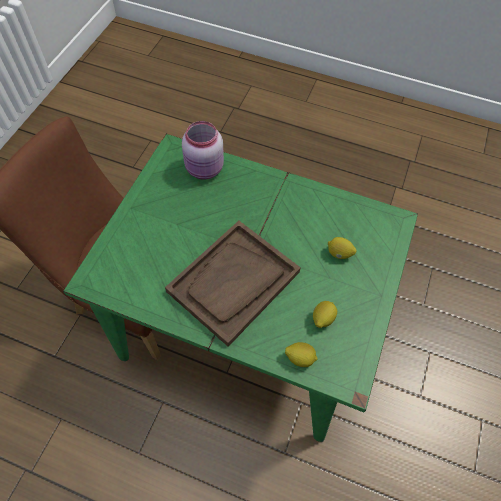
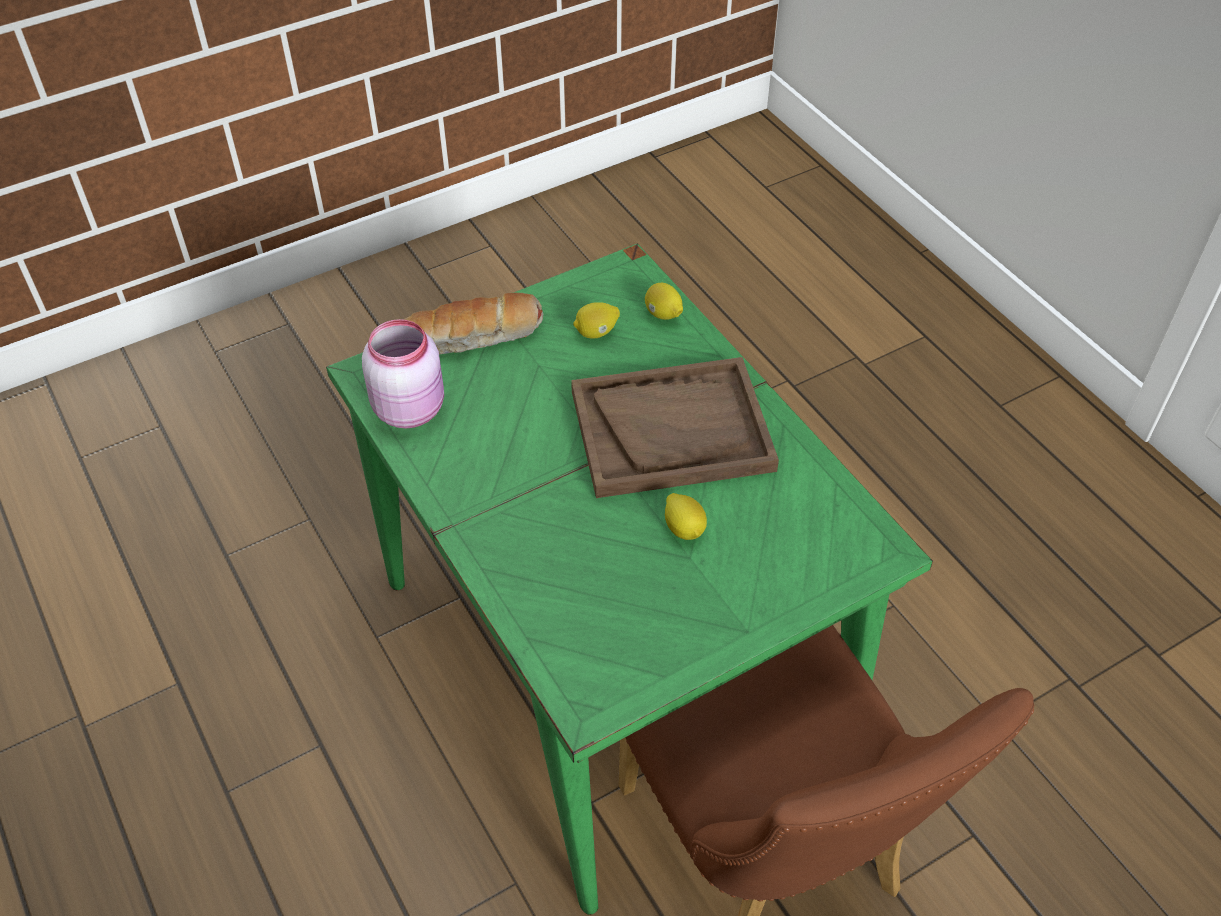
camera: 140 degrees left, 10 degrees down
pink jar [182,121,224,179] -> pink jar moved to [362,319,444,428]
lemon [328,237,357,259] -> lemon moved to [665,493,707,540]
none -> bread [403,293,543,354]

